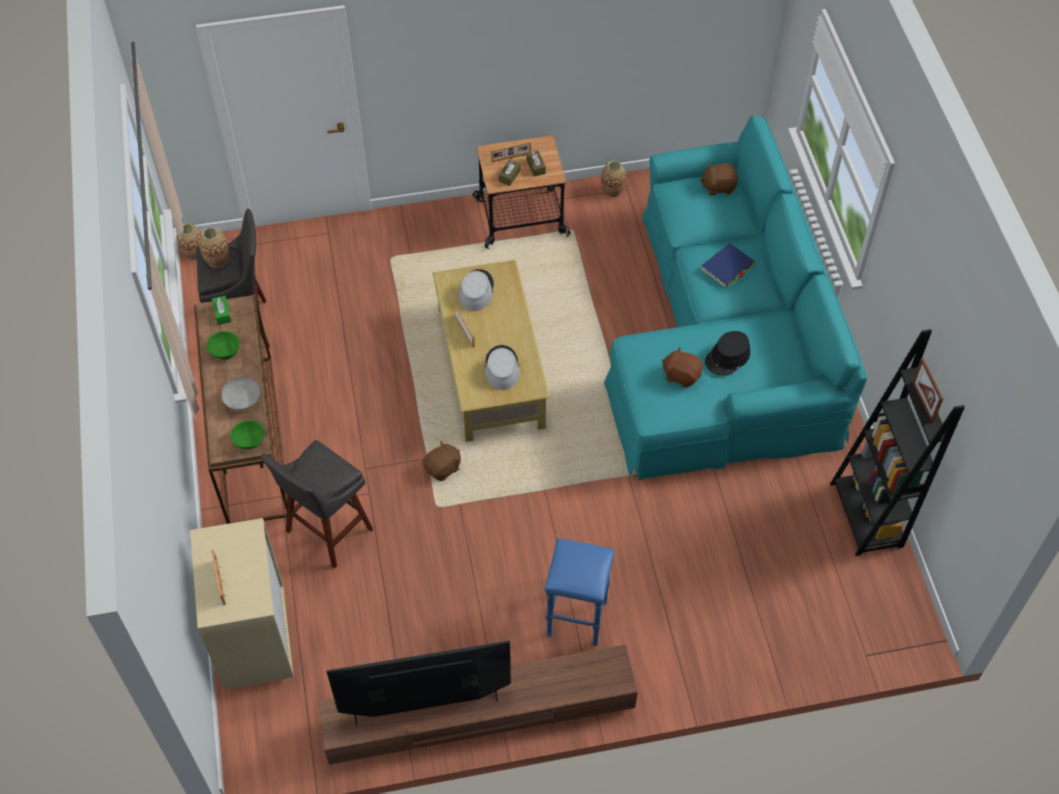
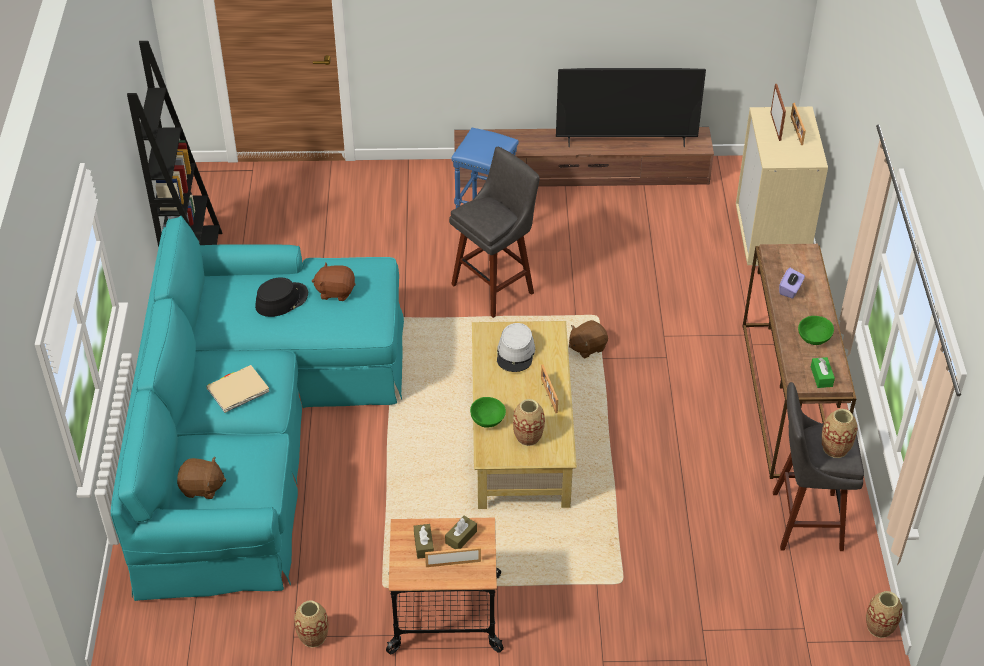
camera: 170 degrees left, 10 degrees down
grey bowl [221,377,260,410] -> purple tissue box [779,268,805,299]
green bowl [230,420,264,449] -> green bowl moved to [470,397,506,428]
grey stool [261,440,373,569] -> grey stool moved to [449,147,540,318]
grey hat [459,269,494,311] -> vase [513,399,545,446]
brown plush toy [662,347,703,388] -> brown plush toy turned 150 degrees clockwise [312,262,356,301]
blue book [701,243,755,288] -> beige book [206,365,269,413]
picture frame [912,358,943,423] -> picture frame moved to [770,84,786,141]

